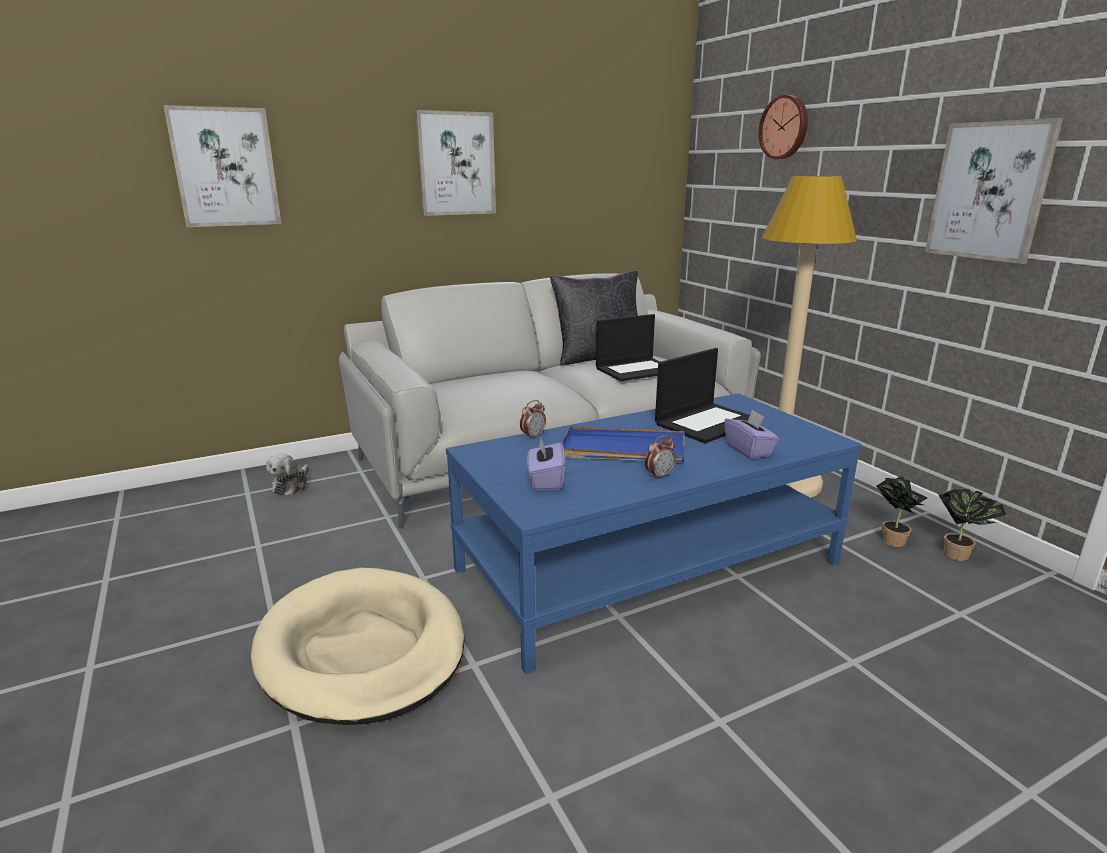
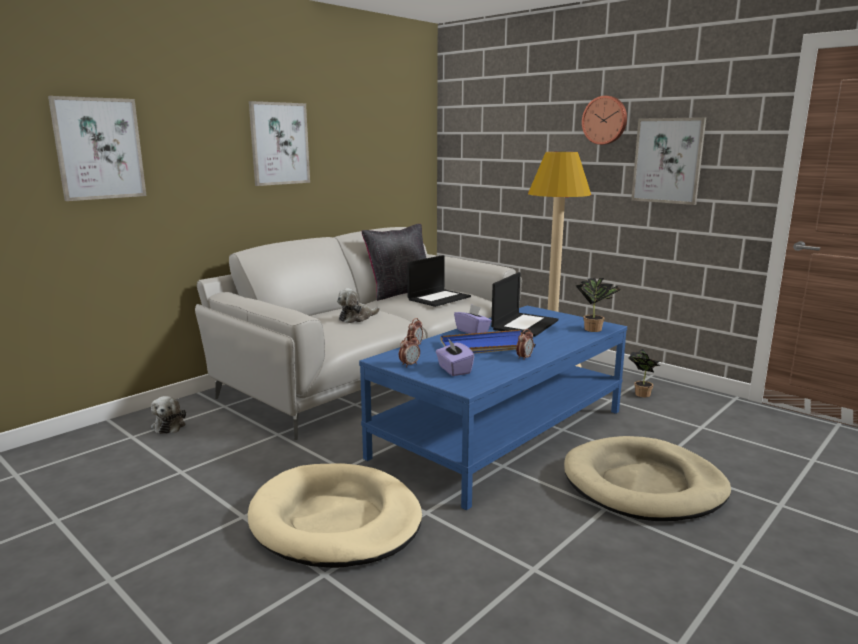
camera: 20 degrees left, 5 degrees down
purple tissue box [724,409,779,459] -> purple tissue box moved to [454,304,492,334]
wall clock [758,95,808,159] -> wall clock moved to [582,96,627,145]
potted plant [939,489,1006,561] -> potted plant moved to [576,278,621,332]
none -> plush toy [337,288,380,323]
none -> alarm clock [399,335,420,367]
none -> beige dog bed [564,436,731,521]

